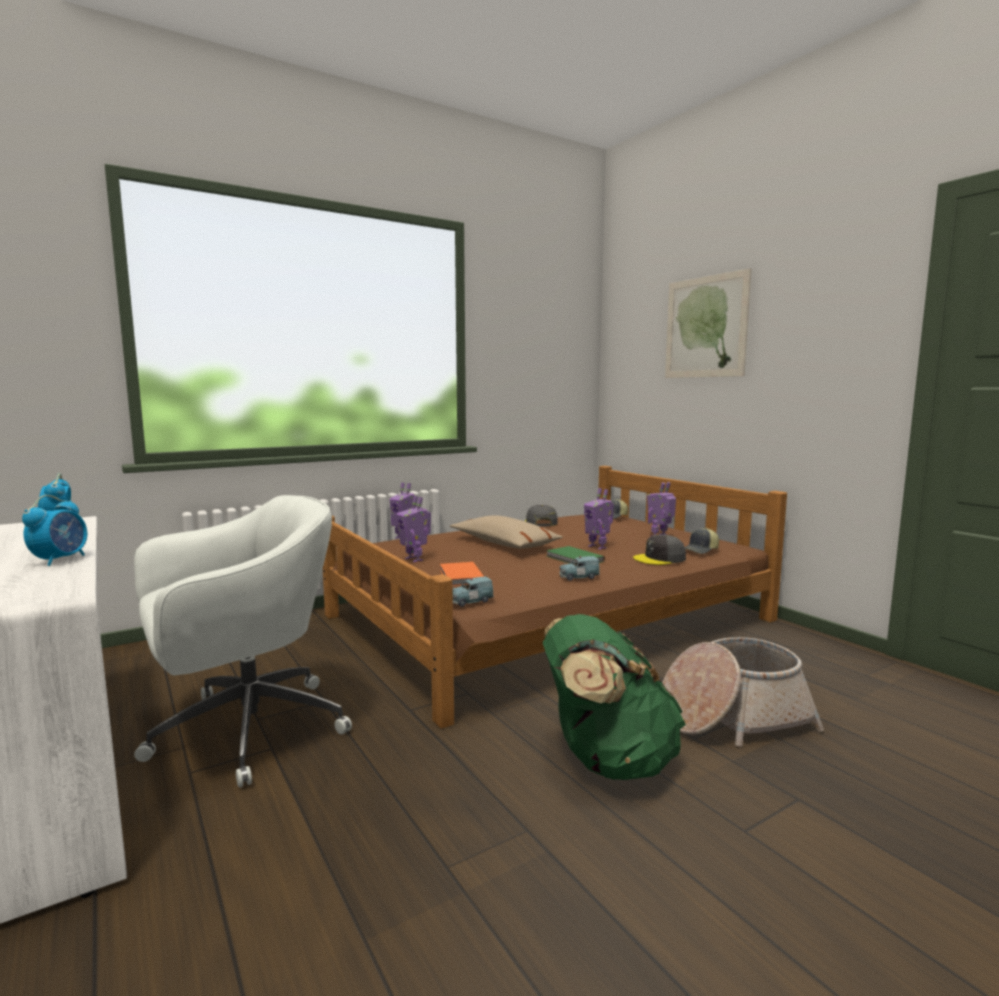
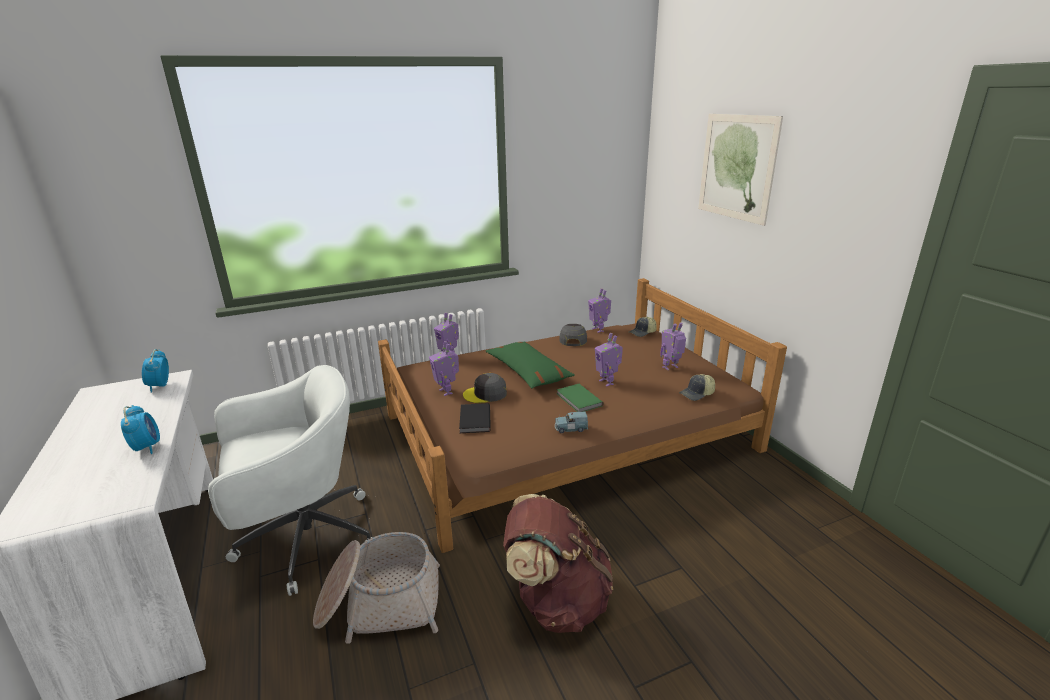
camera: 10 degrees right, 15 degrees up
alarm clock [22,495,87,566] -> alarm clock turned 45 degrees counterclockwise [121,405,160,454]
orange book [440,562,484,586] -> black book [459,403,491,433]
beige pillow [450,515,563,548] -> green pillow [486,342,575,389]
blue toy car [453,576,494,607] -> none
green backpack [543,614,686,780] -> brown backpack [503,494,613,633]
grey cap [633,535,686,565] -> grey cap moved to [463,373,507,403]
basket [662,637,824,747] -> basket moved to [313,532,440,644]
none -> toy robot [588,288,611,333]

